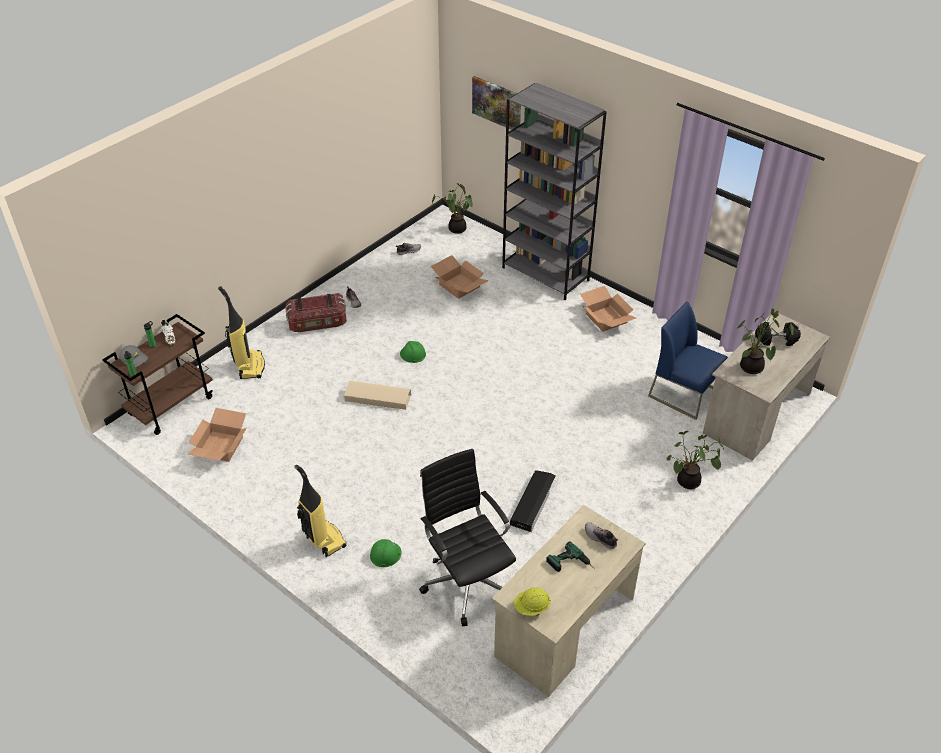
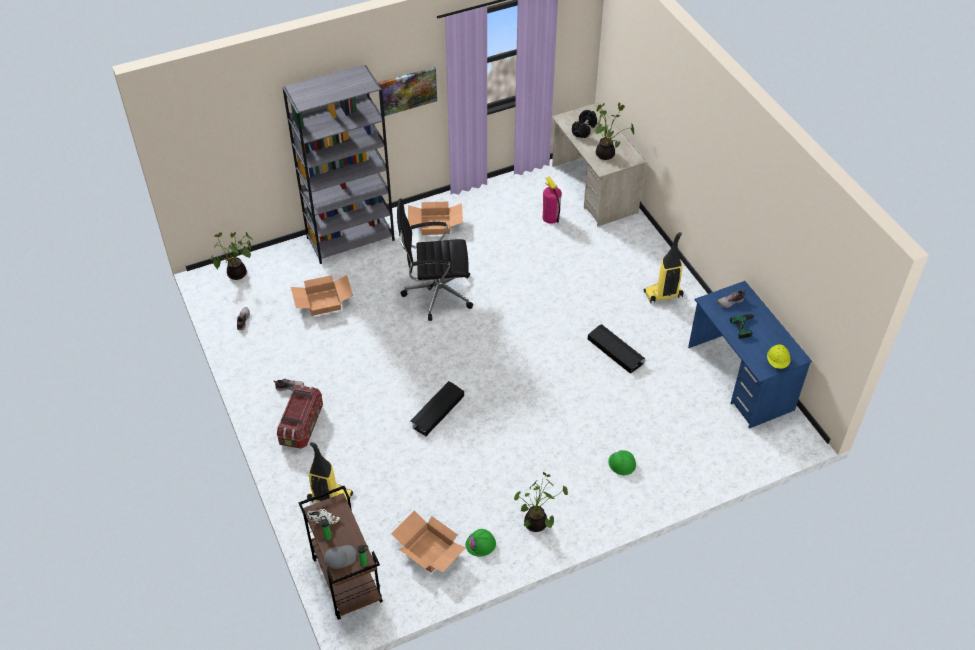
camera: 65 degrees left, 5 degrees up
vacuum cleaner [294,465,347,557] -> vacuum cleaner moved to [644,232,684,303]
beige storage box [344,381,411,410] -> black storage box [410,381,464,437]
green hard hat [400,341,426,363] -> green hard hat moved to [465,529,496,557]
black office chair [419,449,516,627] -> black office chair moved to [397,198,473,321]
picture [472,76,521,130] -> picture moved to [378,67,437,116]
beige desk [492,505,646,697] -> blue desk [688,281,812,429]
blue chair [648,301,728,420] -> fire extinguisher [542,176,562,224]
potted plant [666,431,724,489] -> potted plant moved to [514,472,568,532]

